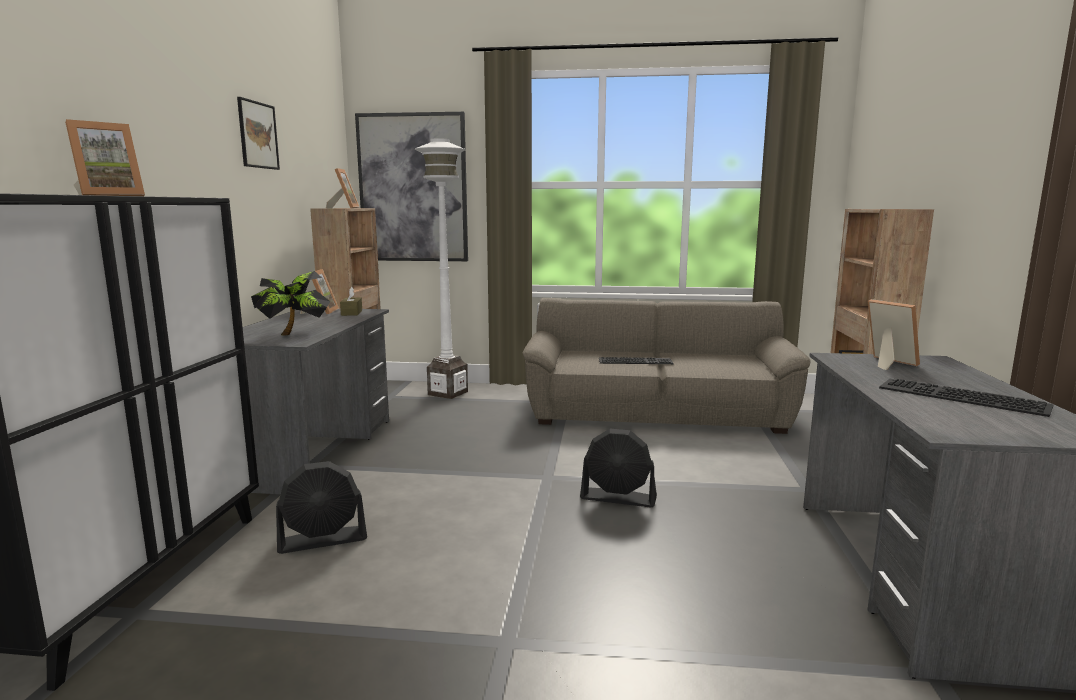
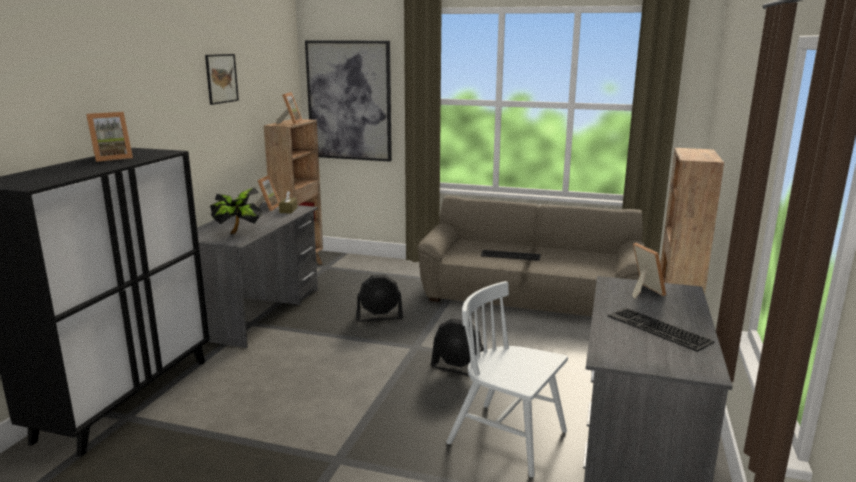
camera: 10 degrees right, 5 degrees up
black fan [276,461,367,554] -> black fan moved to [356,275,403,322]
white floor lamp [415,138,468,399] -> none
none -> white chair [446,281,568,477]

